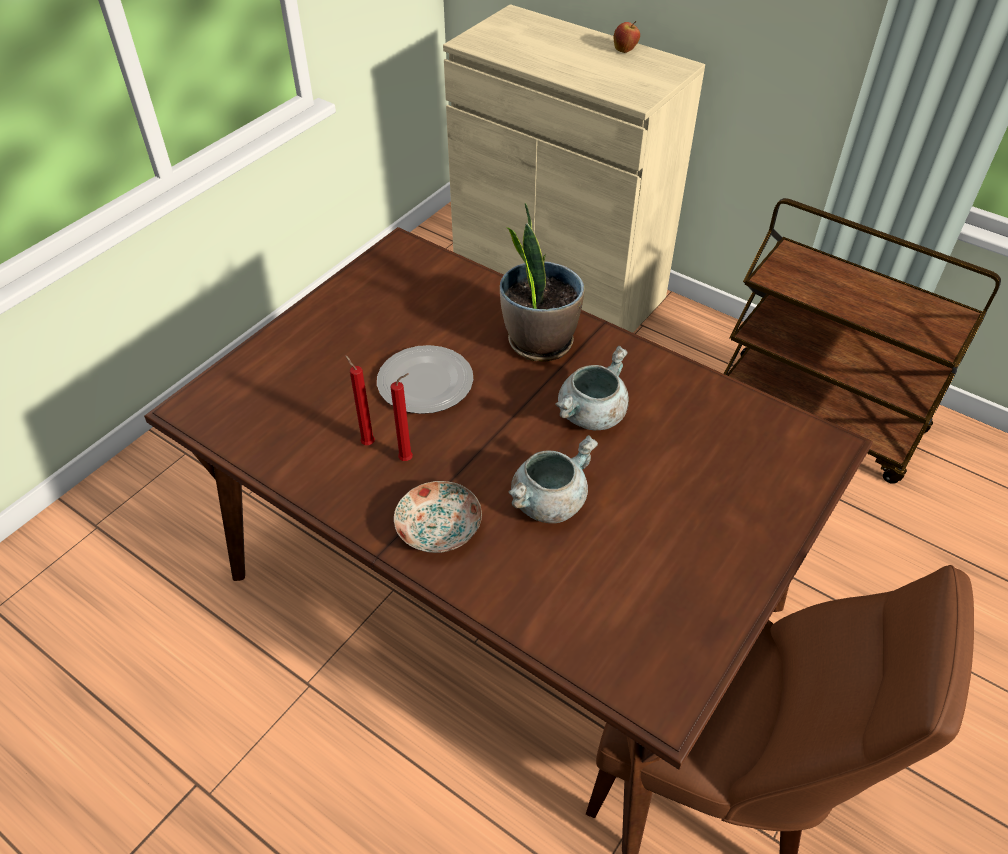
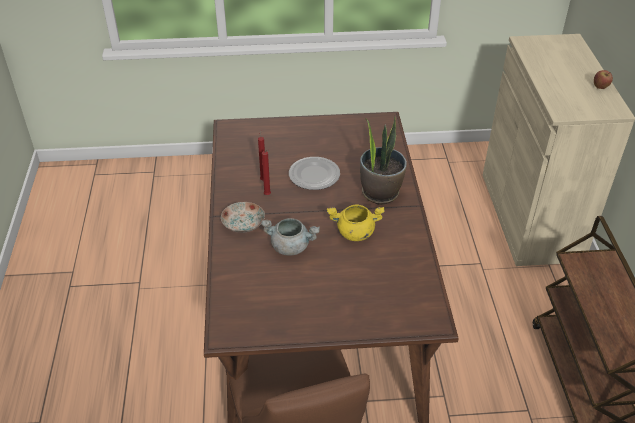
camera: 50 degrees right, 5 degrees down
grey cooking pot [555,346,629,430] -> yellow cooking pot [327,204,385,241]

